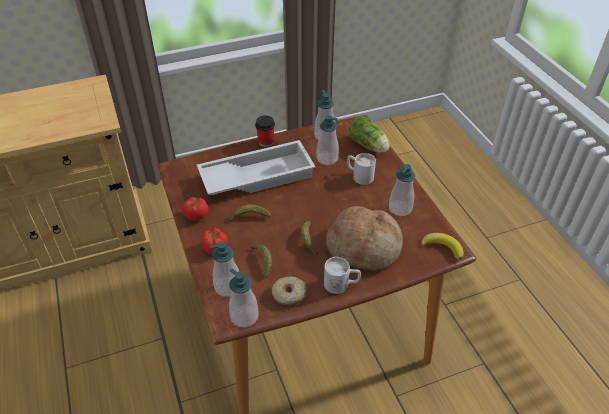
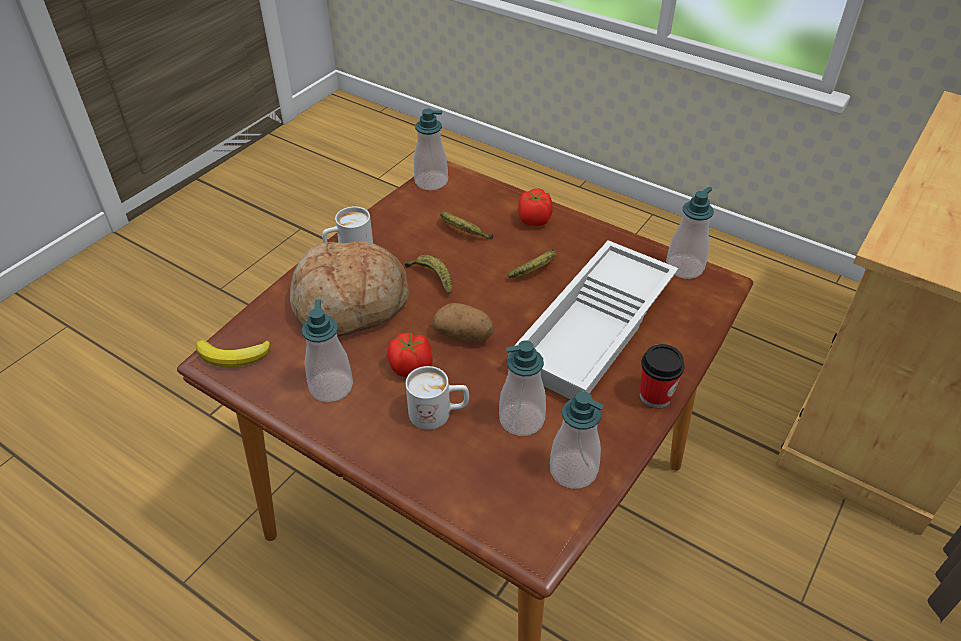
camera: 145 degrees right, 0 degrees up
tomato [182,197,209,221] -> tomato moved to [387,332,433,377]
soap dispenser [210,242,239,297] -> soap dispenser moved to [666,187,714,279]
donut [272,277,307,305] -> none
lettuce [349,117,389,153] -> none
none -> potato [432,303,493,343]

